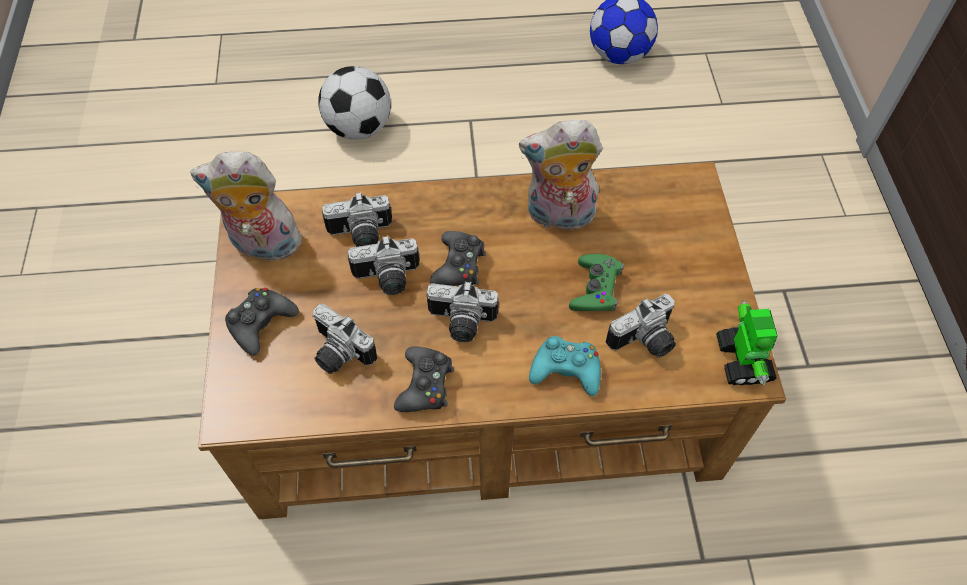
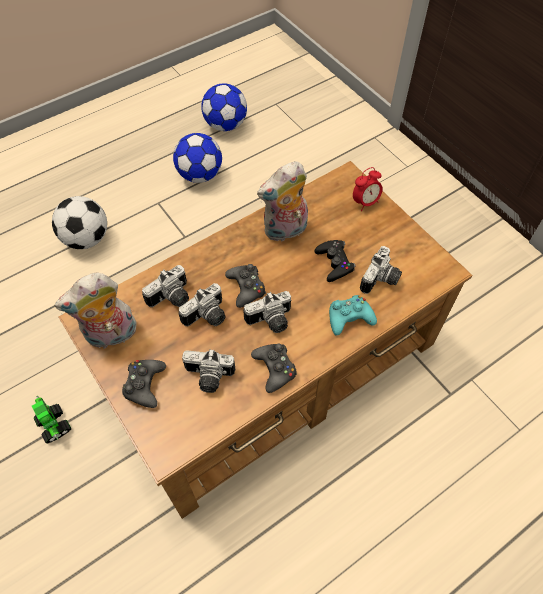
camera: 30 degrees left, 0 degrees up
green game controller [569,254,624,311] -> black game controller [315,240,356,282]
toy robot [716,300,778,386] -> toy robot moved to [32,396,71,444]
none -> football [173,133,222,183]
none -> alarm clock [353,167,383,211]

